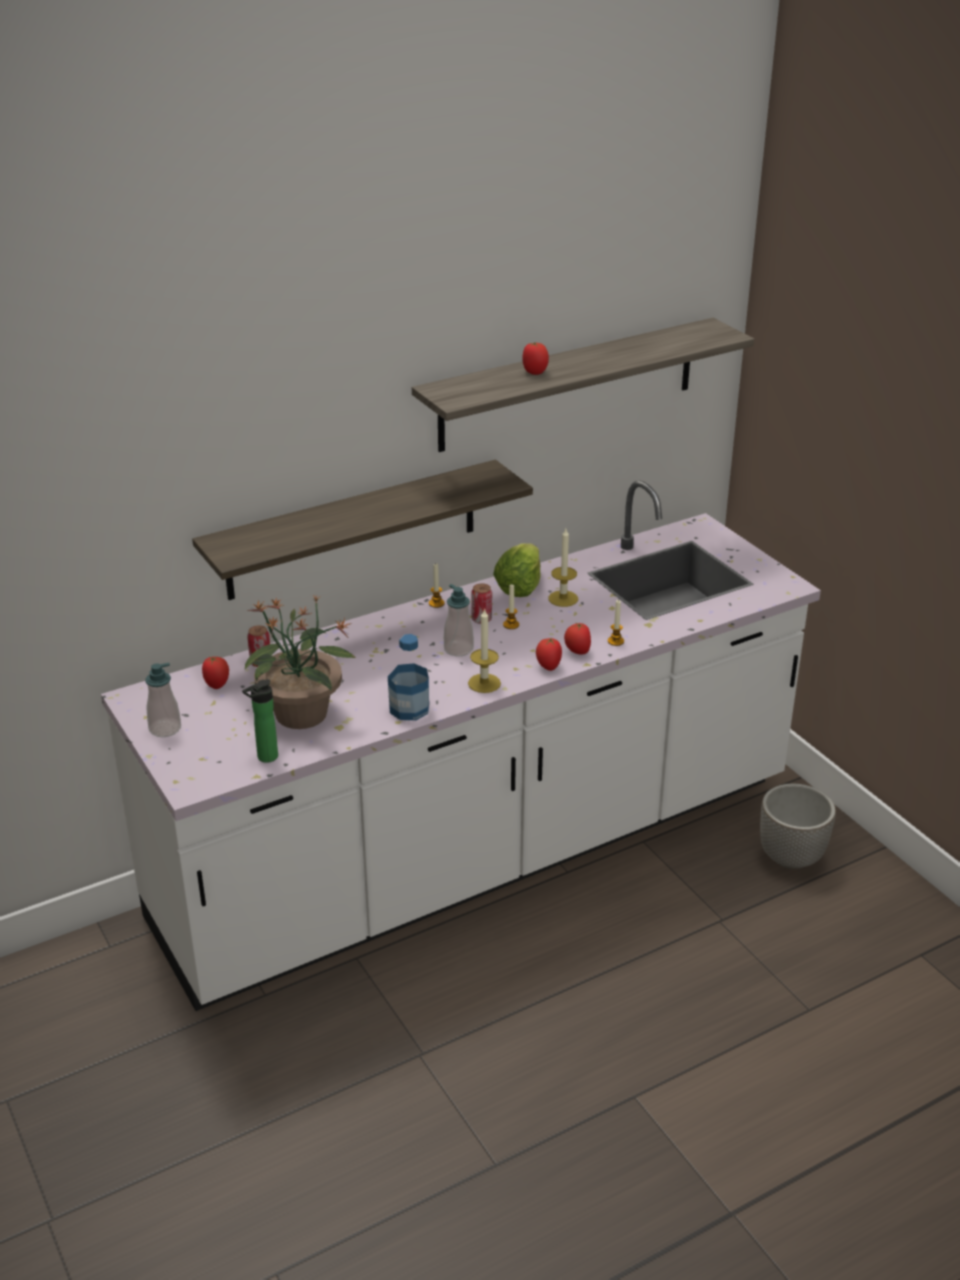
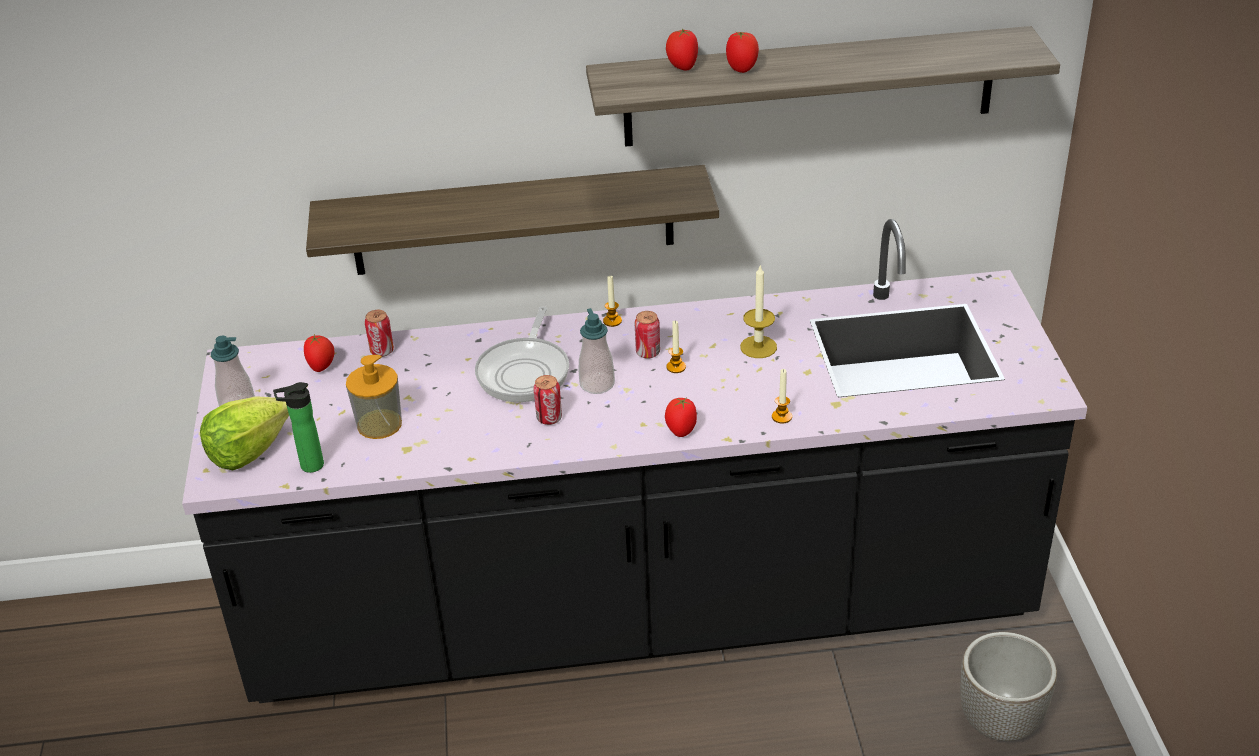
camera: 25 degrees right, 5 degrees up
white counter [101,481,821,1011] -> black counter [182,219,1087,703]
potted plant [245,594,357,729] -> soap dispenser [346,355,402,439]
bottle [388,634,429,720] -> none
candle [468,608,501,693] -> none
lettuce [493,543,540,597] -> lettuce moved to [200,396,289,470]
tomato [564,623,591,655] -> tomato moved to [666,29,698,71]
none -> frying pan [475,306,569,402]
none -> can [533,375,562,425]

